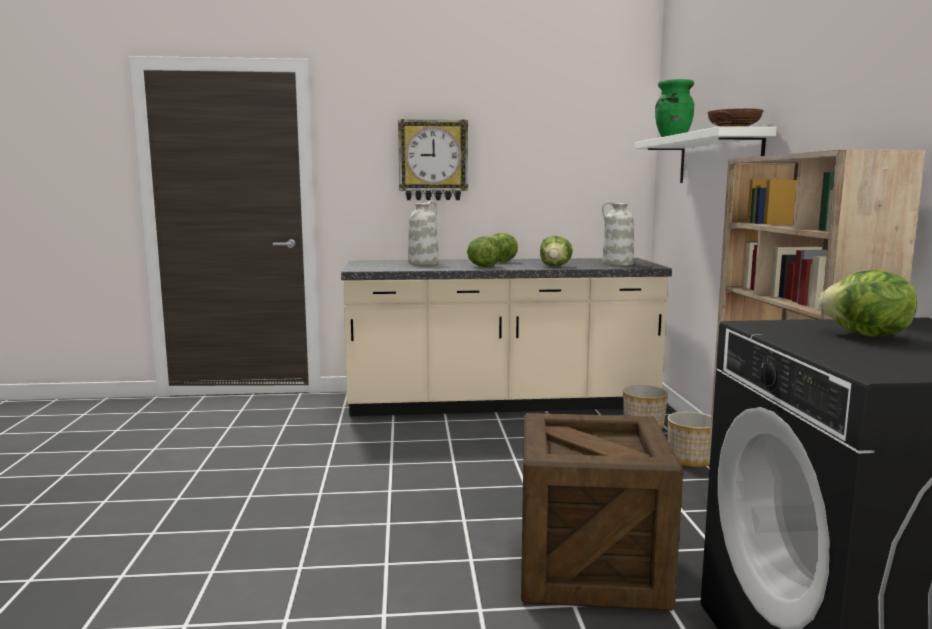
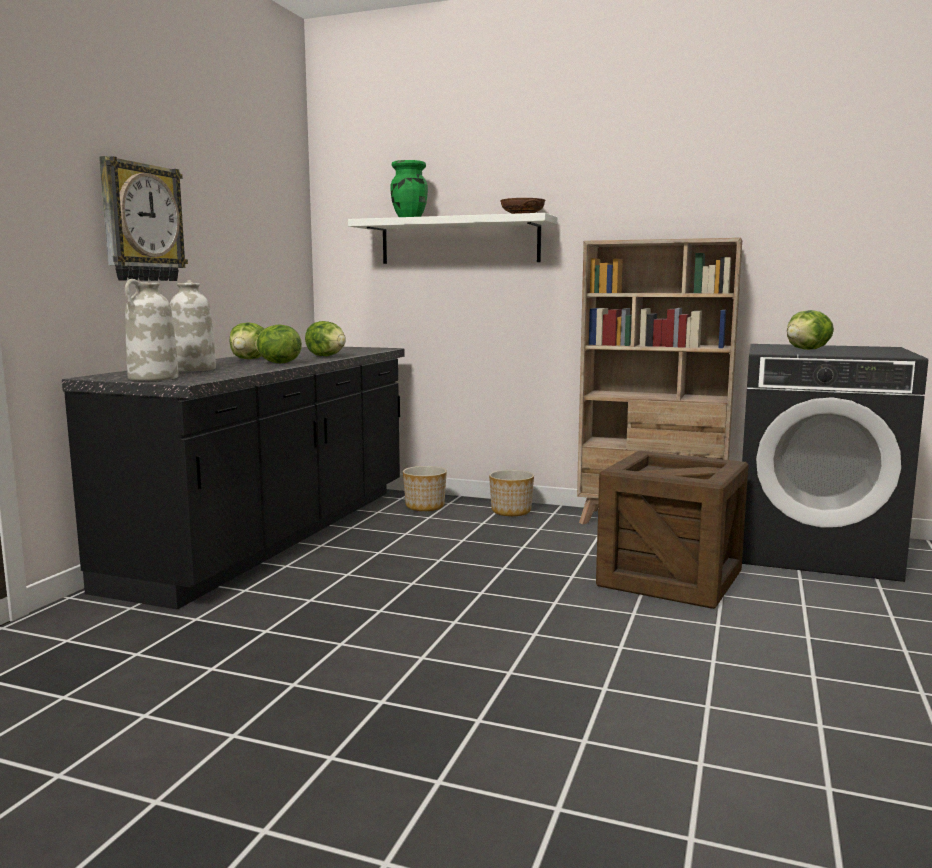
camera: 65 degrees left, 0 degrees up
beige counter [341,258,672,416] -> black counter [62,347,405,610]
white vase [602,201,634,266] -> white vase moved to [125,279,179,381]

